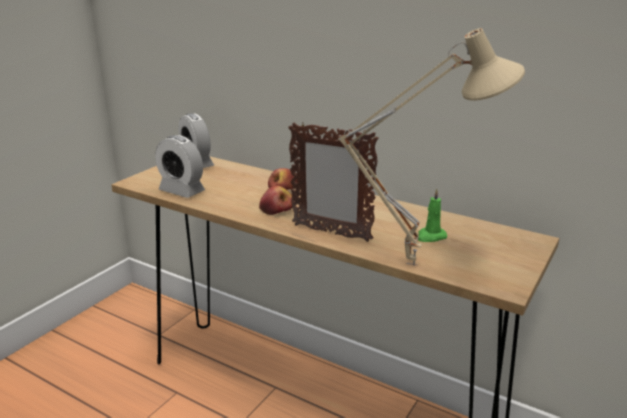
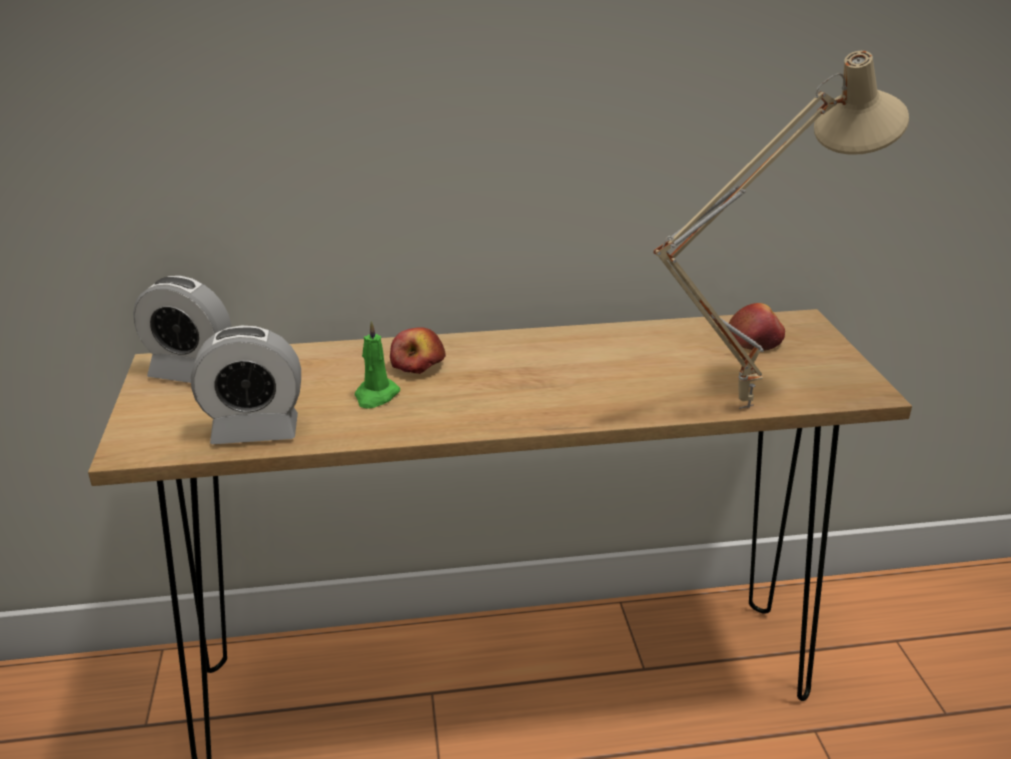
camera: 40 degrees left, 5 degrees up
apple [259,185,292,215] -> apple moved to [729,303,785,351]
picture frame [288,122,379,242] -> none
green candle [418,188,447,242] -> green candle moved to [355,321,400,409]

